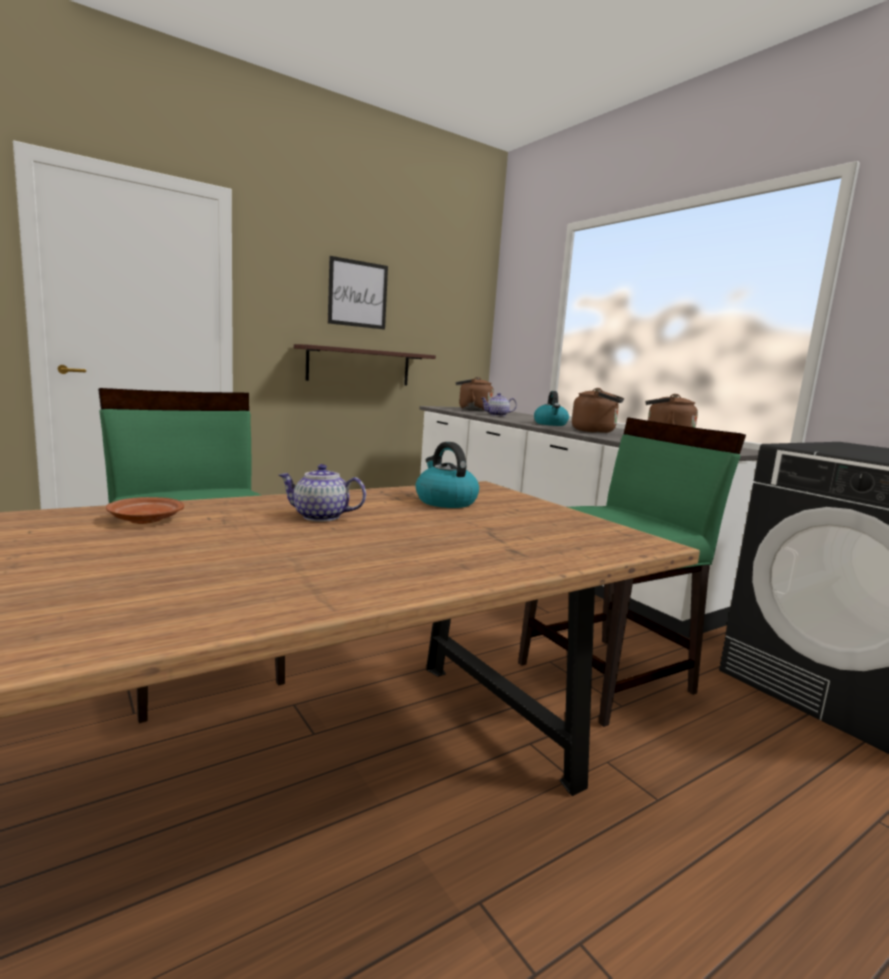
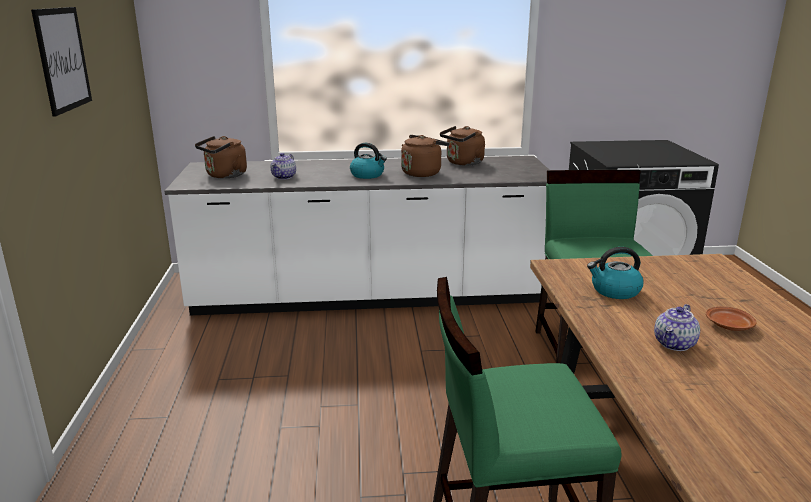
camera: 60 degrees left, 10 degrees up
brown plate [106,497,184,524] -> brown plate moved to [706,307,757,331]
shelf [294,344,436,385] -> none

